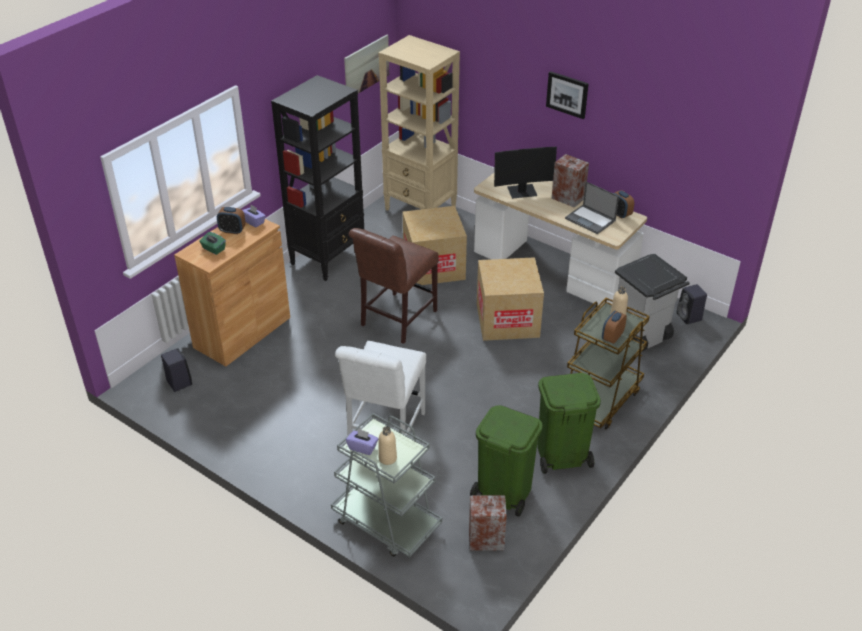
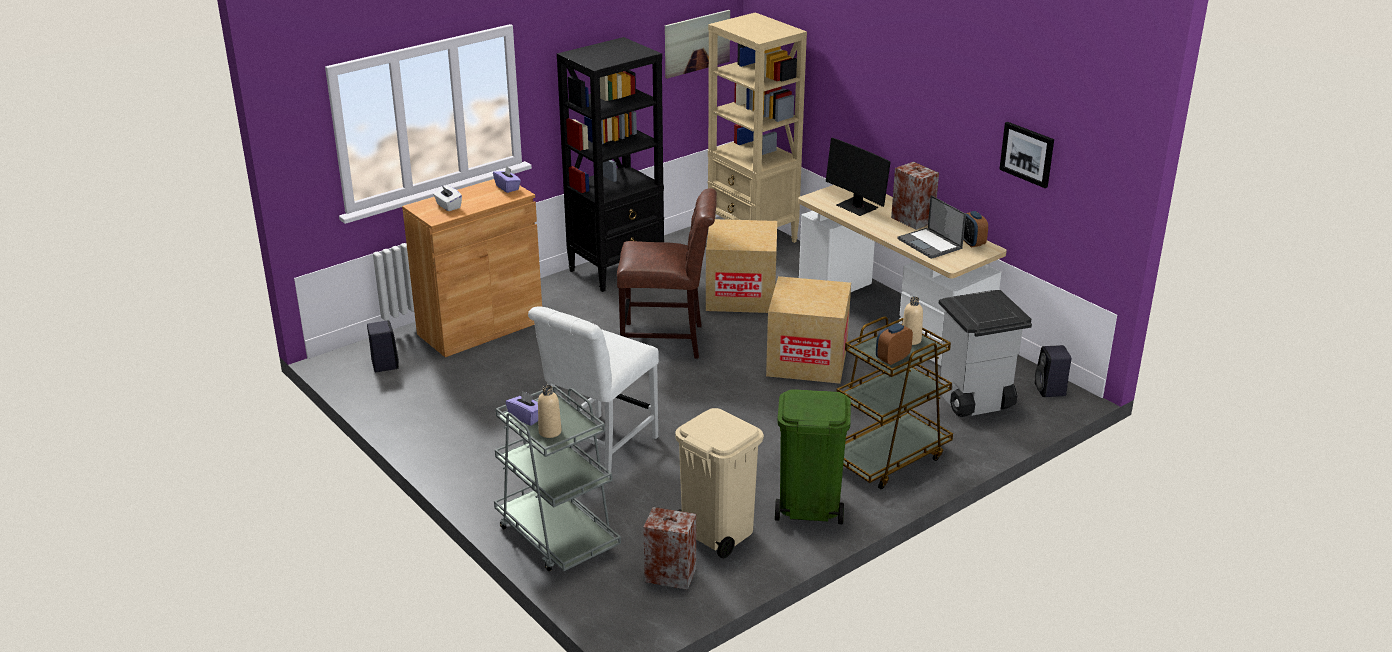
camera: 15 degrees right, 10 degrees down
green tissue box [199,232,226,255] -> white tissue box [433,186,462,211]
alarm clock [217,207,246,234] -> none
brown chair [349,228,439,344] -> brown chair turned 135 degrees counterclockwise [617,188,717,358]
green trash can [470,405,543,517] -> beige trash can [675,408,764,558]
monitor [494,147,557,199] -> monitor turned 45 degrees clockwise [826,138,891,216]
picture [546,71,589,119] -> picture moved to [999,122,1054,188]

